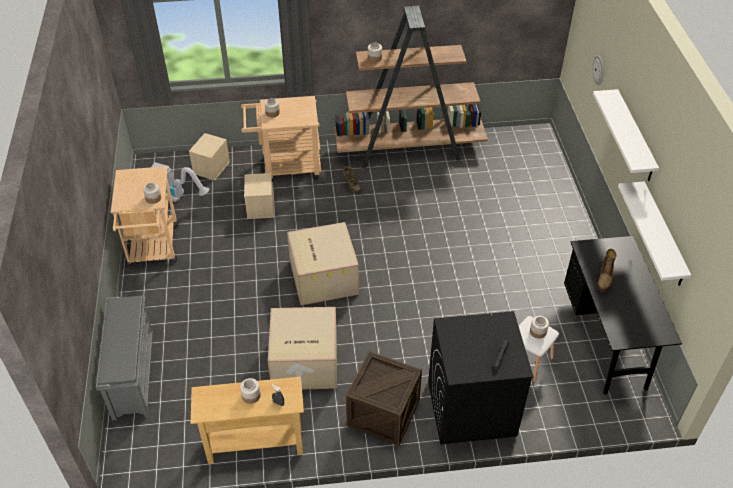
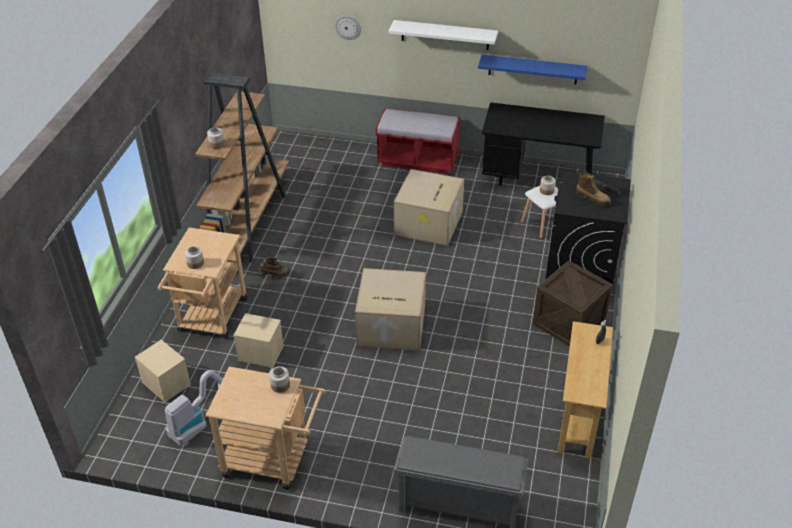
camera: 70 degrees left, 5 degrees down
jar [240,378,261,404] -> none
cardboard box [268,307,337,389] -> cardboard box moved to [394,169,464,246]
boot [597,249,616,292] -> boot moved to [576,172,611,206]
white shelf [618,181,691,286] -> blue shelf [478,55,587,85]
none -> red bench [376,108,461,174]

